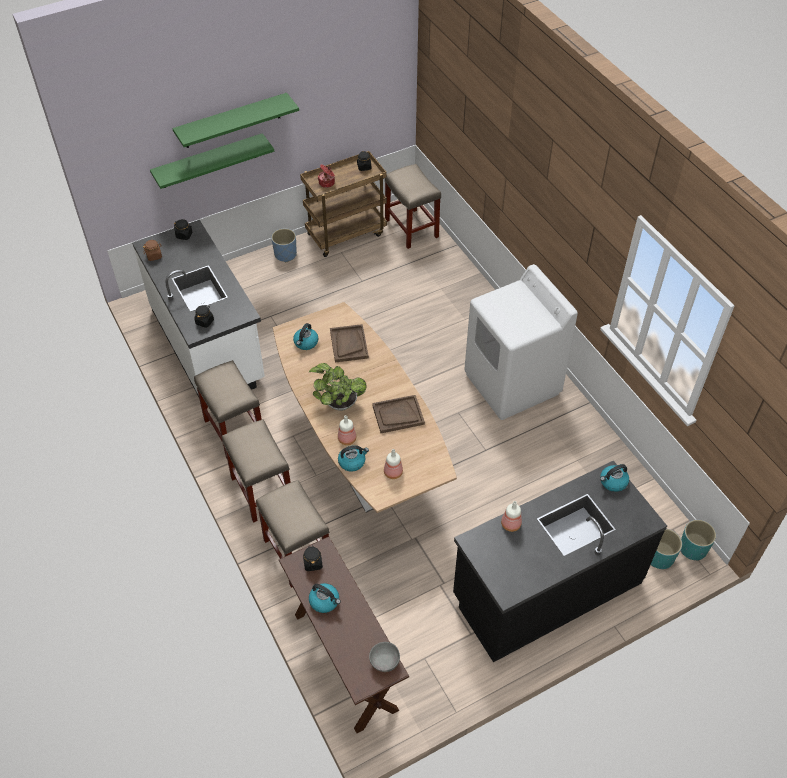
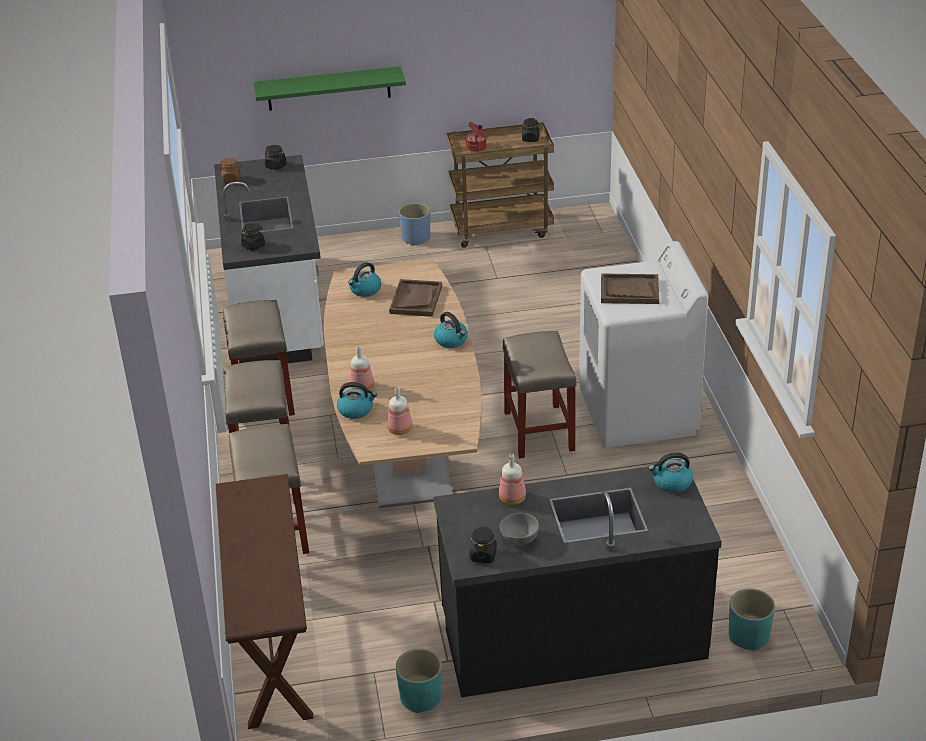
camera: 20 degrees right, 15 degrees down
green shelf [172,93,299,148] -> none
black jar [303,546,323,571] -> black jar moved to [469,527,497,563]
potted plant [308,363,367,411] -> none
kettle [309,583,341,613] -> kettle moved to [434,312,468,348]
grey bowl [369,642,400,672] -> grey bowl moved to [500,513,539,545]
brown tray [372,395,425,433] -> brown tray moved to [601,273,659,304]
beige stool [384,164,441,249] -> beige stool moved to [502,331,577,458]
turquoise planter [680,520,716,561] -> turquoise planter moved to [396,649,442,713]

